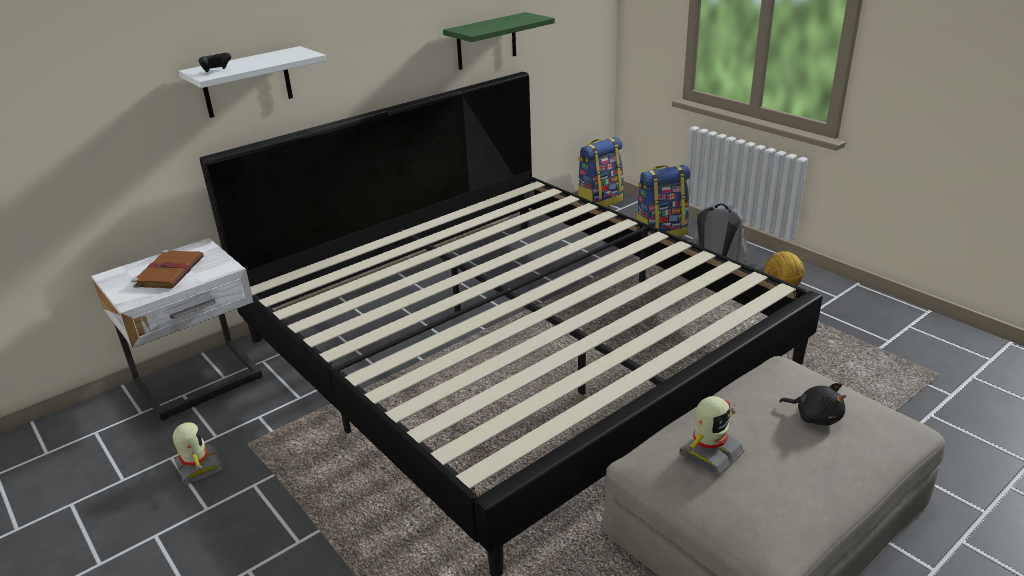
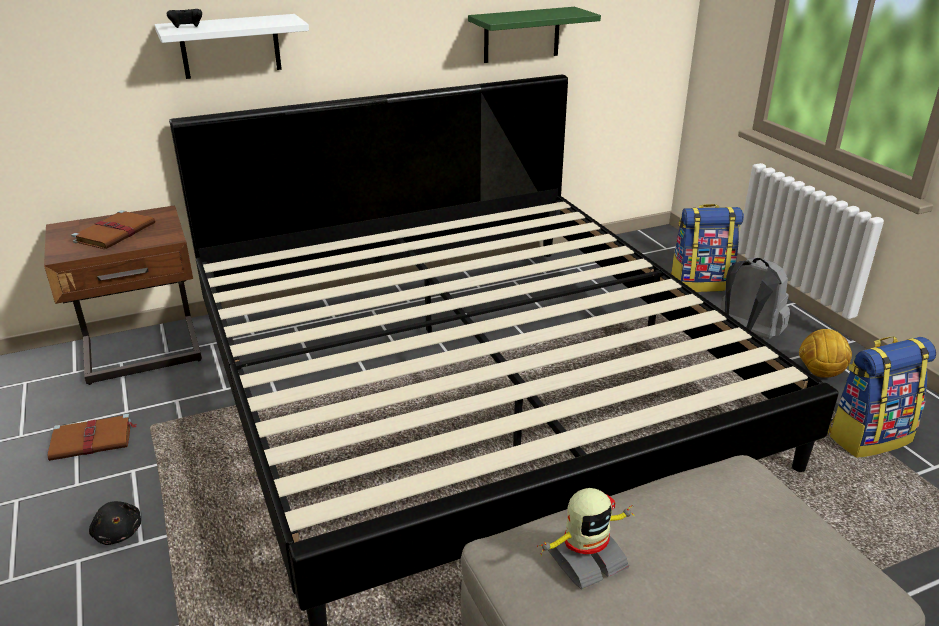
camera: 15 degrees right, 0 degrees up
white nightstand [91,238,263,421] -> brown nightstand [44,205,202,385]
toy robot [173,422,224,485] -> brown book [48,414,137,461]
backpack [578,137,624,207] -> backpack moved to [828,337,936,458]
black plush toy [779,383,846,425] -> black plush toy moved to [89,501,141,545]

